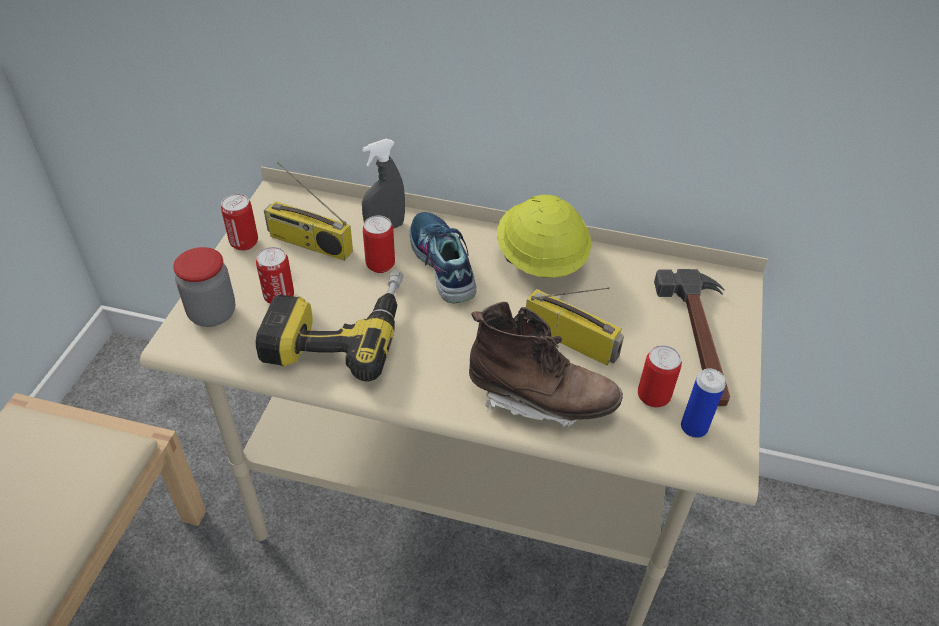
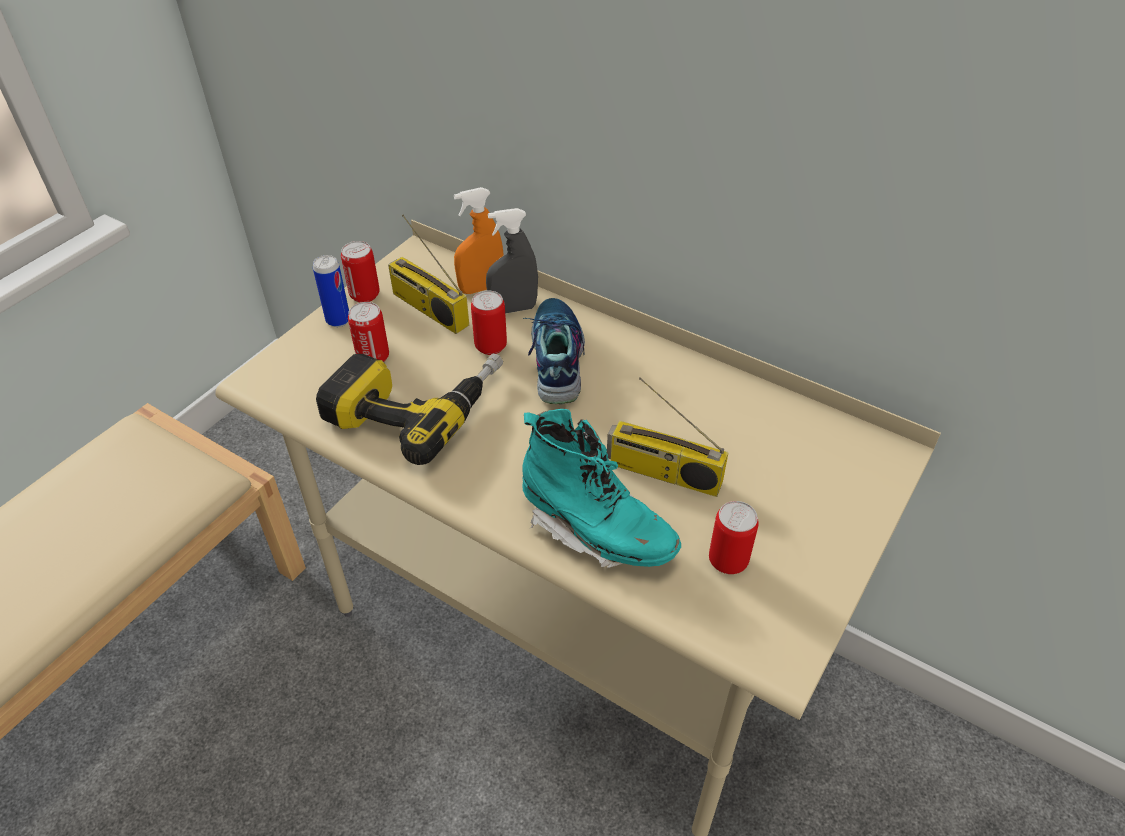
camera: 20 degrees right, 0 degrees up
jar [173,247,235,327] -> none
brown boot [469,302,623,427] -> turquoise boot [522,409,681,568]
yellow hard hat [497,195,591,278] -> none
radio [526,287,624,366] -> radio turned 150 degrees clockwise [607,377,729,497]
hammer [654,269,730,406] -> none
can [681,369,726,438] -> can moved to [313,255,349,327]
none -> orange spray bottle [454,187,504,294]

